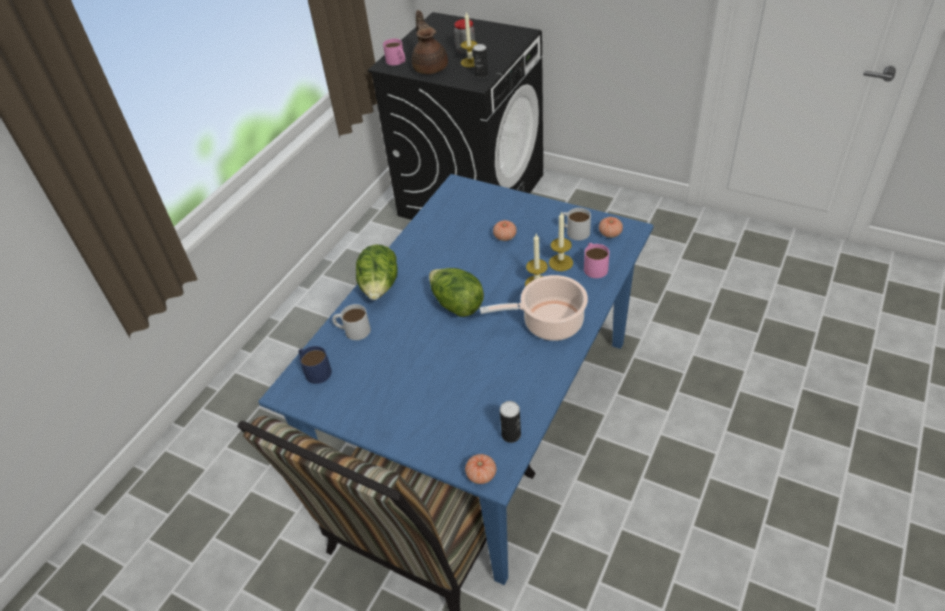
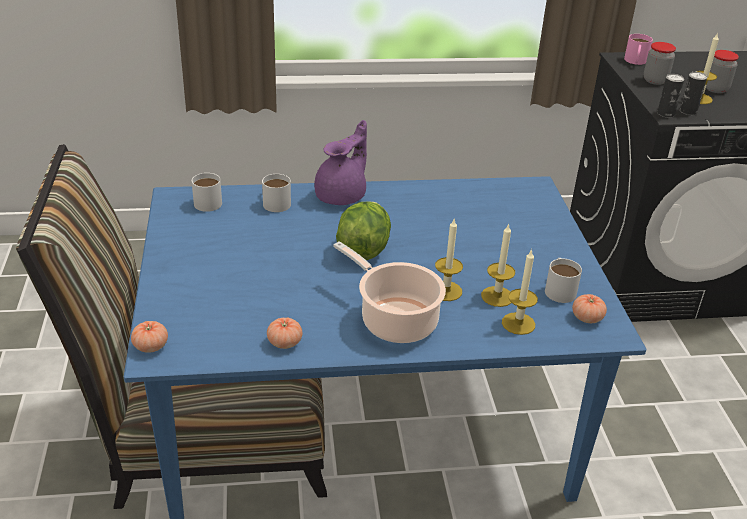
camera: 50 degrees right, 10 degrees down
blue mug [298,346,332,384] -> white mug [192,173,222,212]
lettuce [356,245,397,300] -> purple teapot [314,120,367,205]
brown teapot [412,10,448,74] -> jar [644,42,676,85]
tomato [493,220,517,241] -> tomato moved to [267,318,303,349]
can [500,401,521,443] -> can moved to [657,74,684,118]
pink mug [584,243,610,278] -> candle [502,249,538,335]

